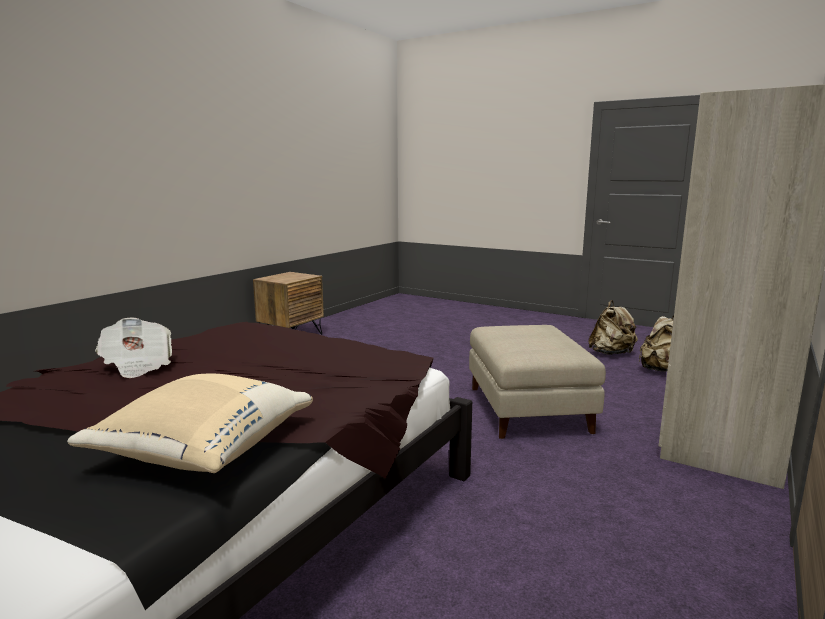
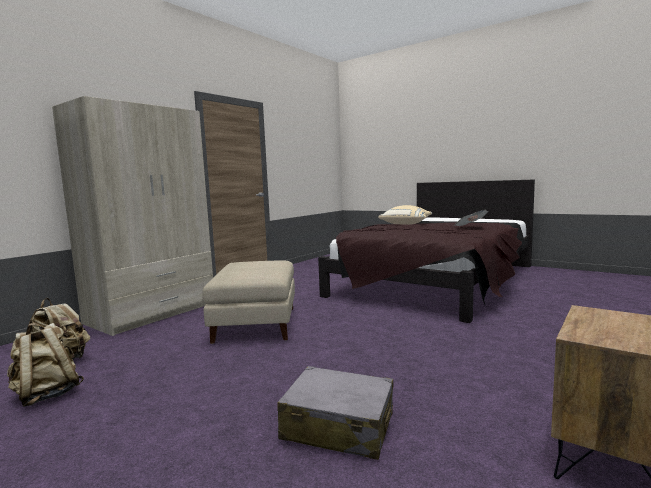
camera: 175 degrees left, 5 degrees down
none -> grey suitcase [277,366,393,460]

